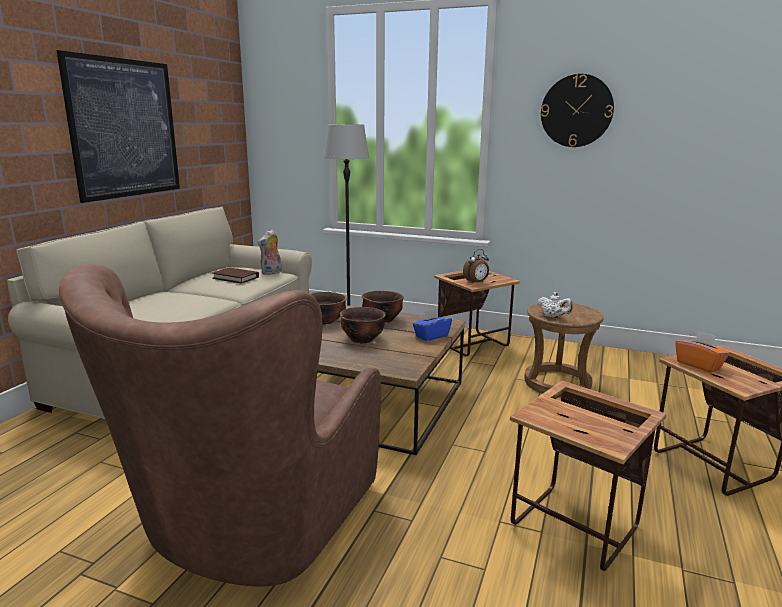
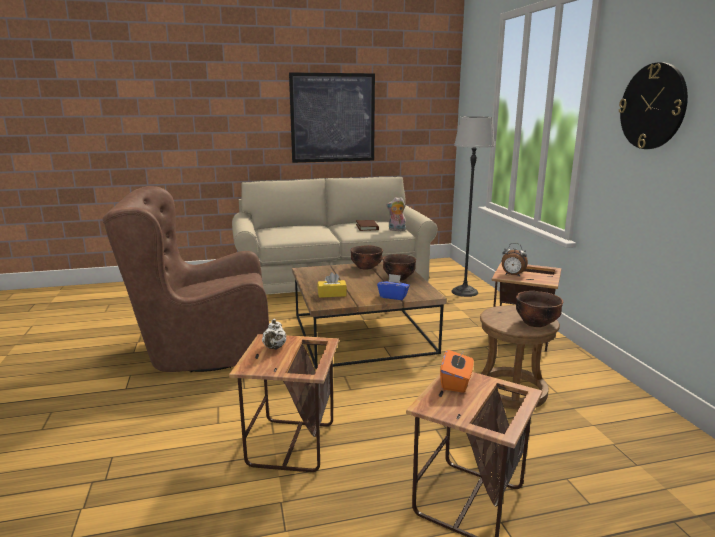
camera: 55 degrees right, 0 degrees up
brown bowl [340,307,386,344] -> brown bowl moved to [516,291,563,327]
white teapot [537,292,573,318] -> white teapot moved to [262,319,286,349]
none -> yellow tissue box [317,272,347,298]

